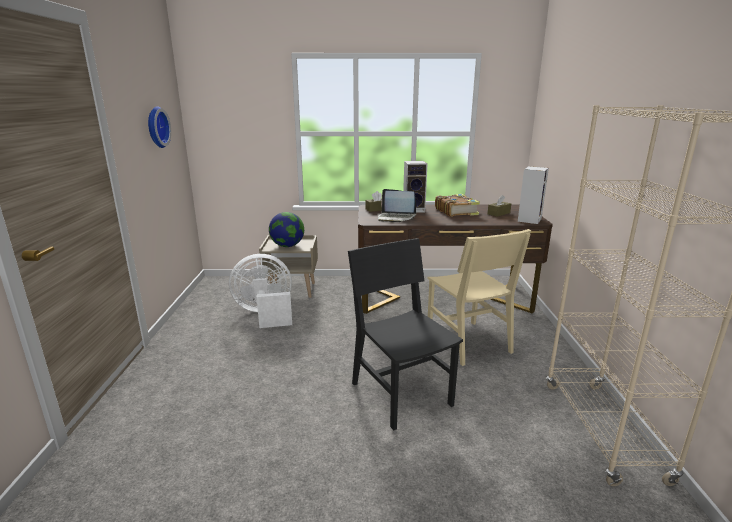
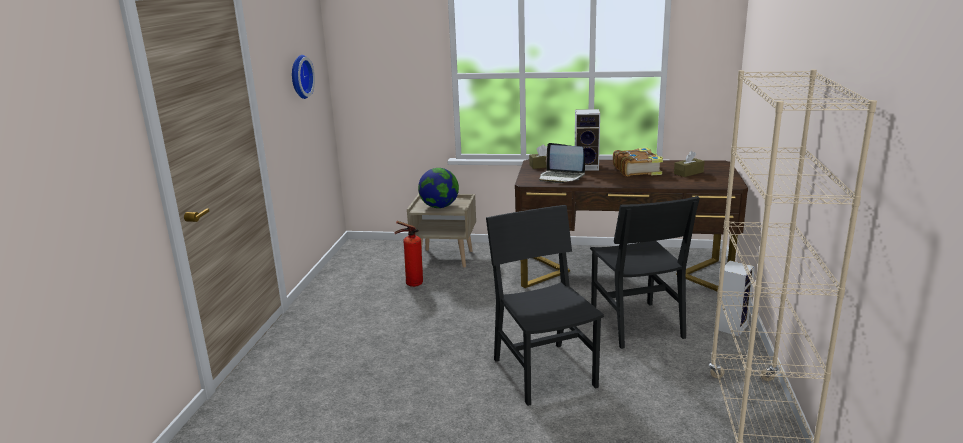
camera: 10 degrees right, 0 degrees up
white fan [229,254,292,328] -> fire extinguisher [394,221,423,287]
beige chair [427,229,531,366] -> black chair [590,196,700,349]
speaker [518,166,549,224] -> speaker moved to [714,261,755,336]

